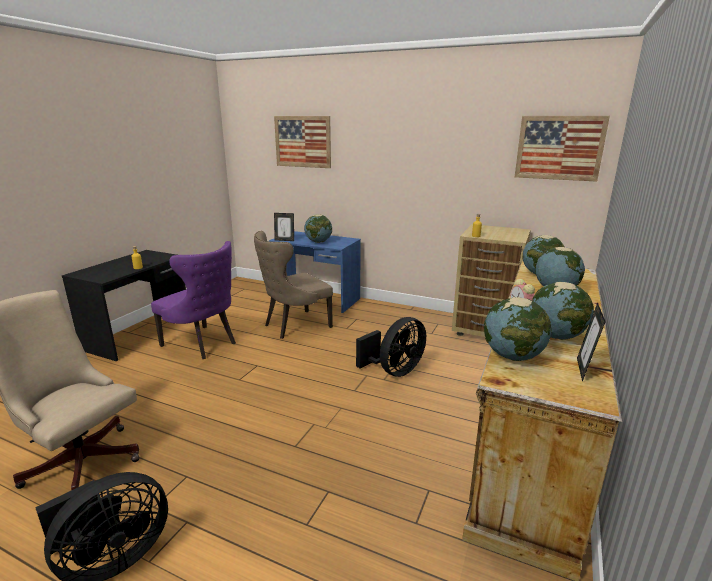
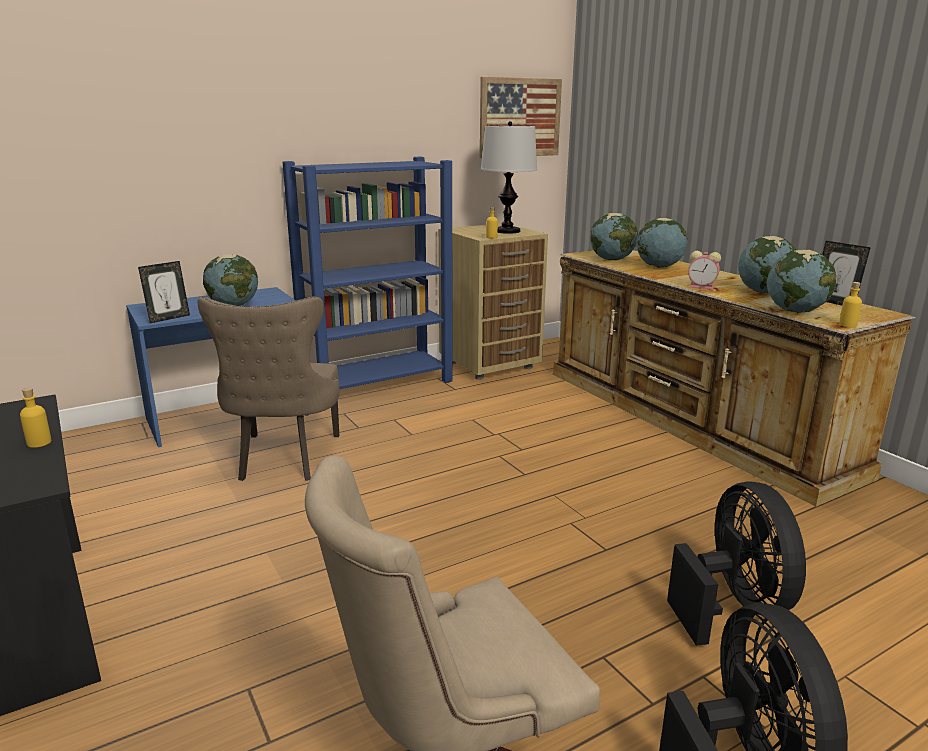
camera: 55 degrees left, 0 degrees up
purple chair [151,241,236,359] -> none
picture [274,116,331,168] -> none
black fan [356,317,426,377] -> black fan moved to [667,481,806,646]
none -> blue bookcase [283,157,453,389]
none -> table lamp [481,121,537,234]
none -> yellow bottle [839,282,862,327]

